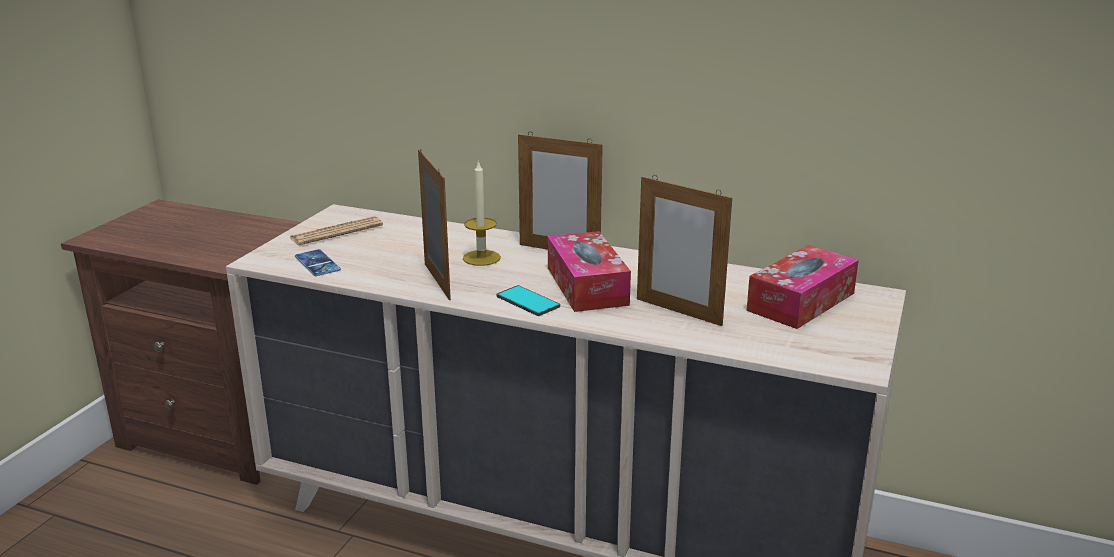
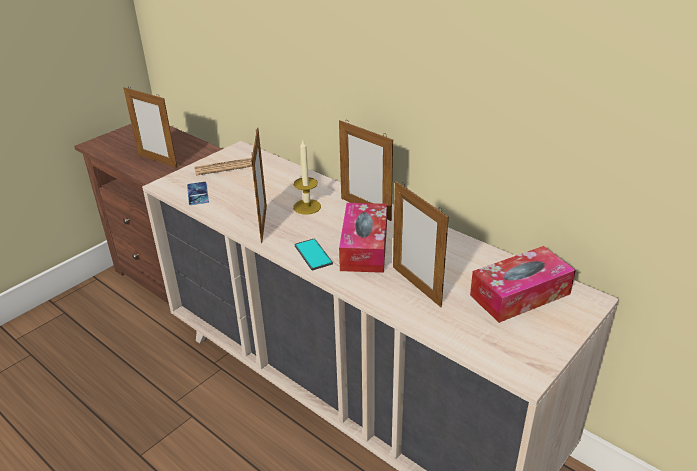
camera: 20 degrees right, 10 degrees up
none -> picture frame [123,86,177,168]

